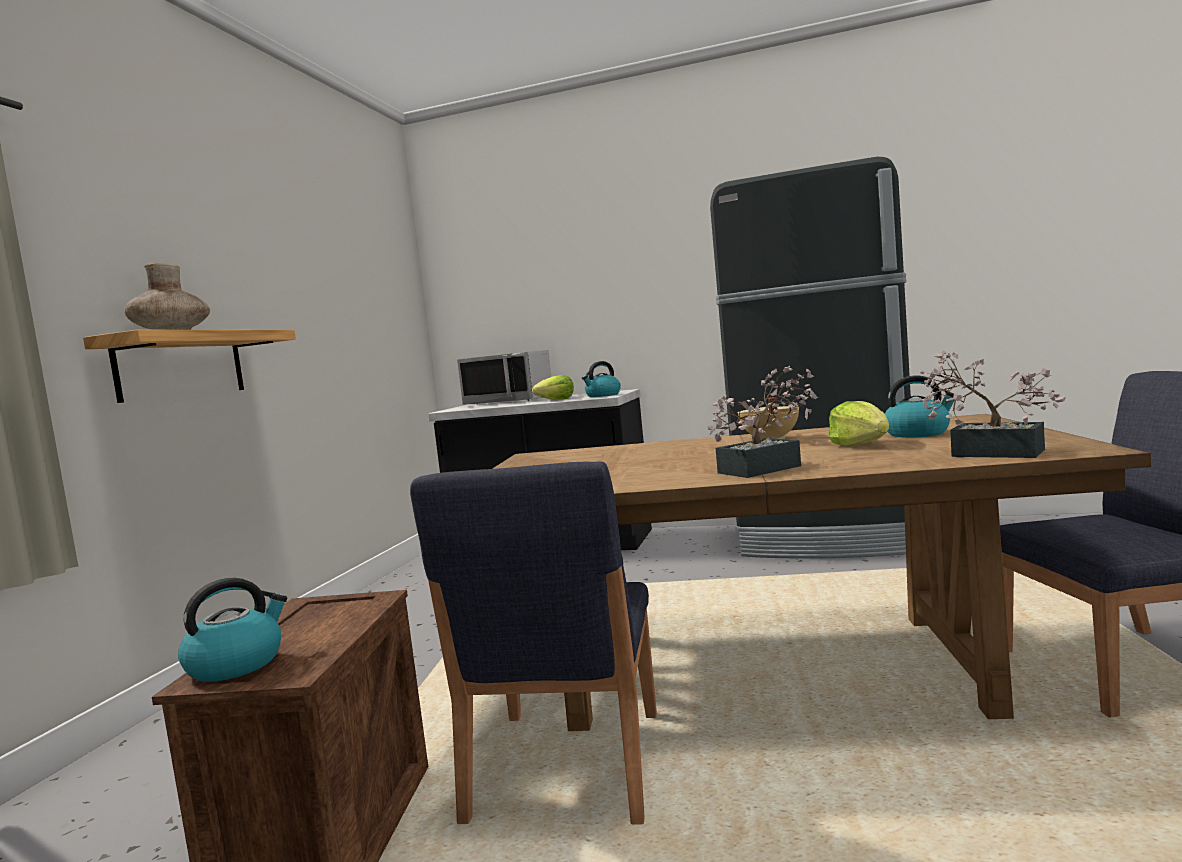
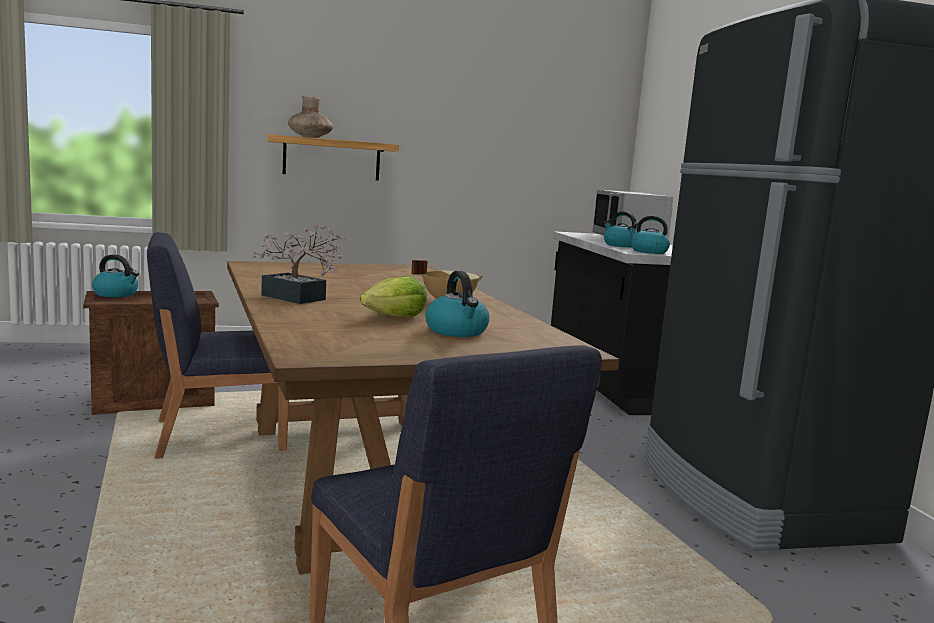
camera: 60 degrees right, 5 degrees up
lettuce [532,375,574,400] -> kettle [604,211,637,247]
potted plant [920,351,1066,458] -> none

